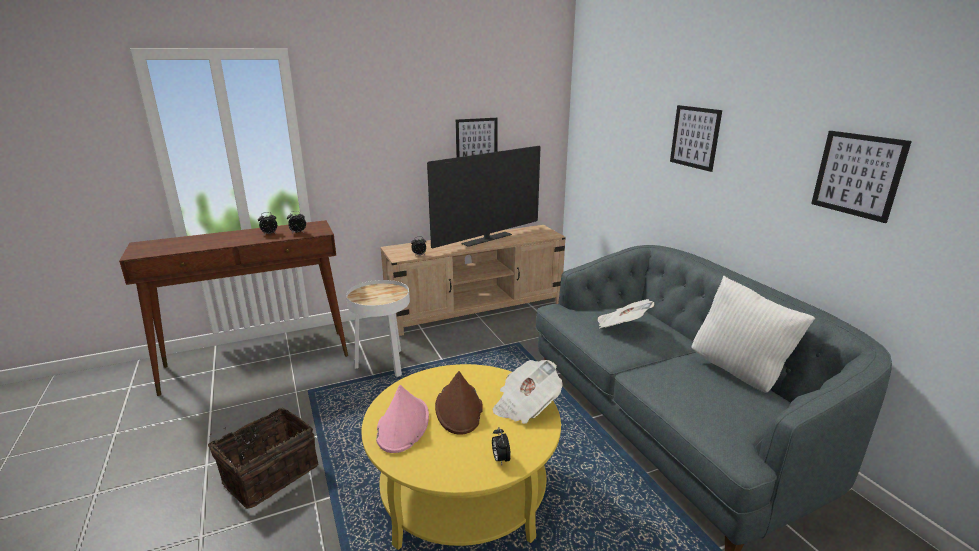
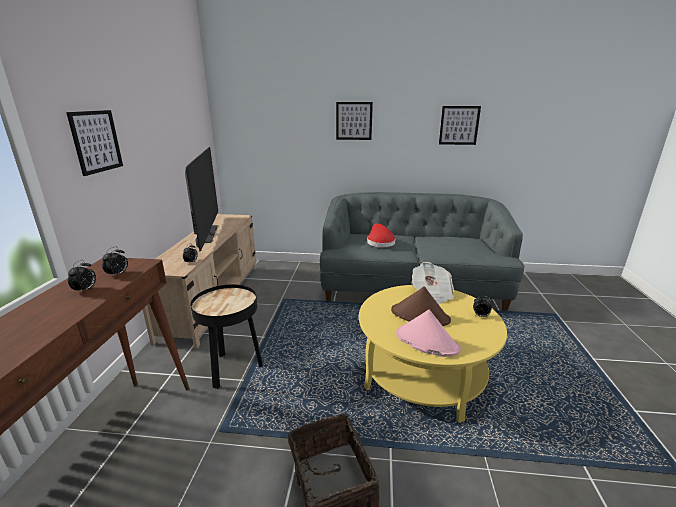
camera: 60 degrees left, 0 degrees up
white side table [346,280,410,377] -> black side table [191,284,263,389]
picture [456,118,498,157] -> picture moved to [66,110,123,176]
newspaper [598,299,654,328] -> red hat [367,223,395,247]
white pillow [691,276,815,393] -> none

